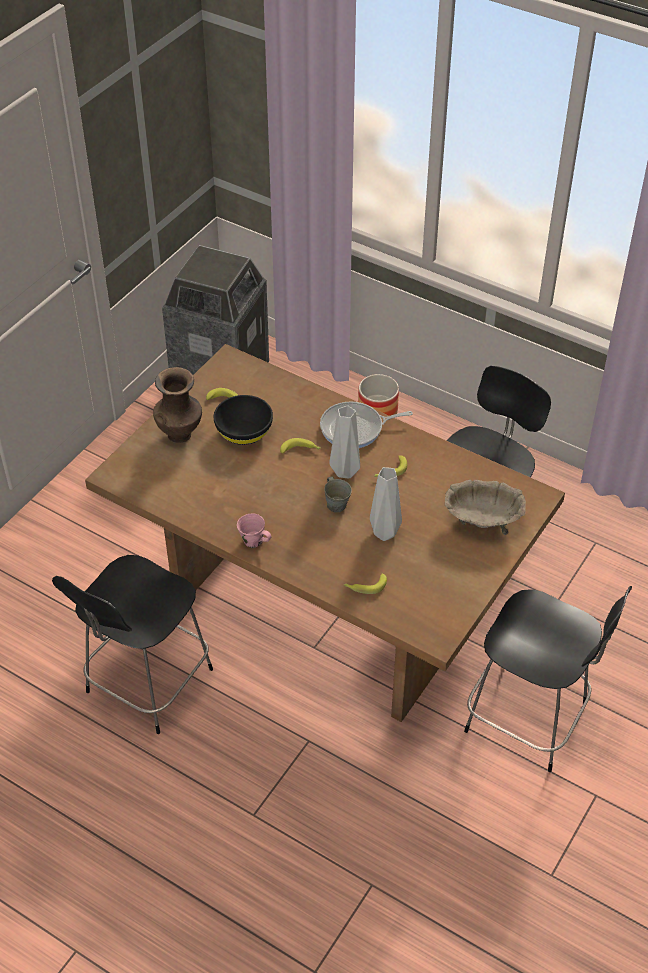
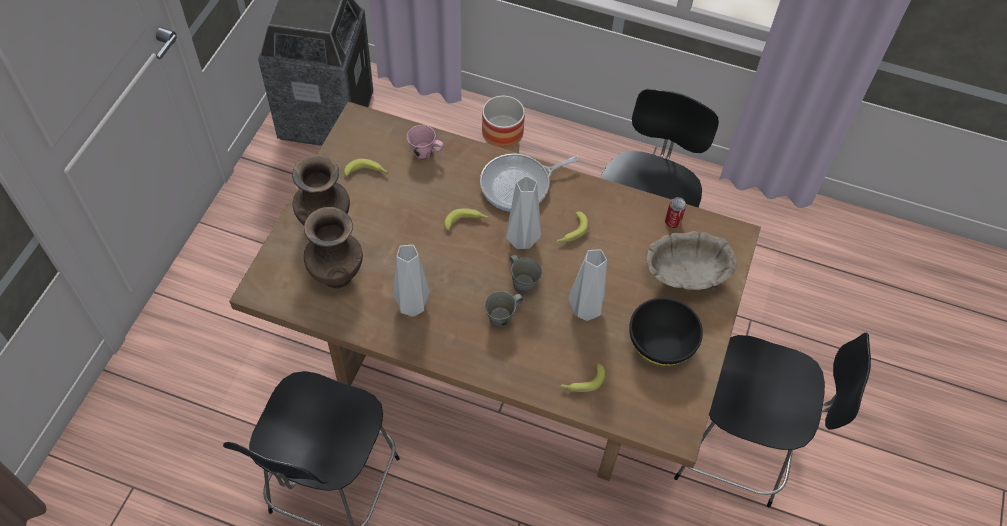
camera: 15 degrees left, 10 degrees up
black bowl [213,395,273,445] -> black bowl moved to [629,298,703,366]
pink mug [237,513,272,548] -> pink mug moved to [407,125,444,160]
none -> brown vase [304,207,363,289]
none -> grey vase [393,245,430,317]
none -> grey mug [484,291,524,327]
none -> can [665,197,686,228]

